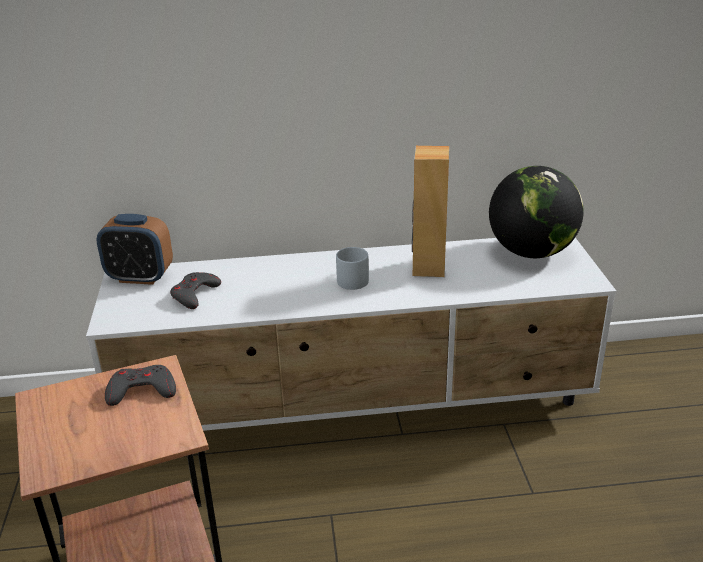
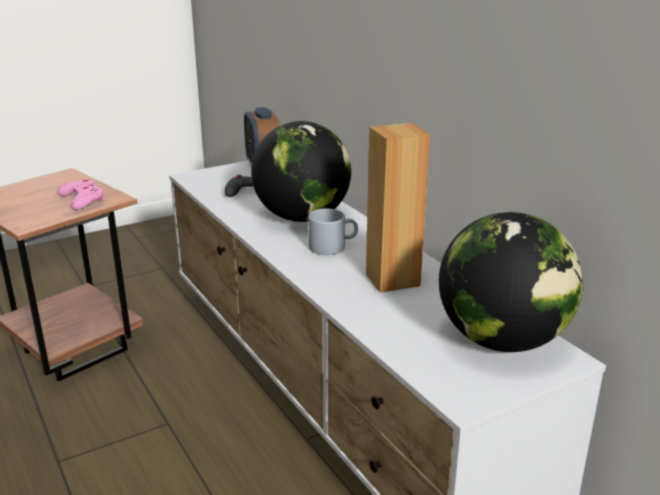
camera: 65 degrees right, 5 degrees down
grey game controller [105,365,176,406] -> pink game controller [57,178,104,210]
none -> globe [251,121,351,222]

